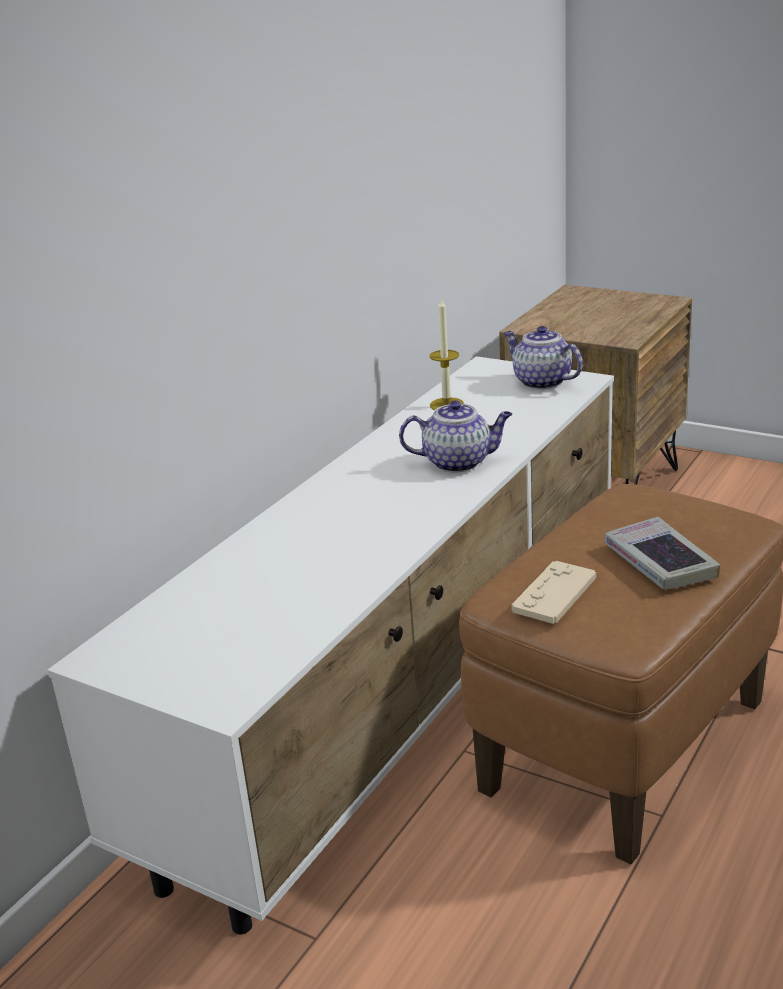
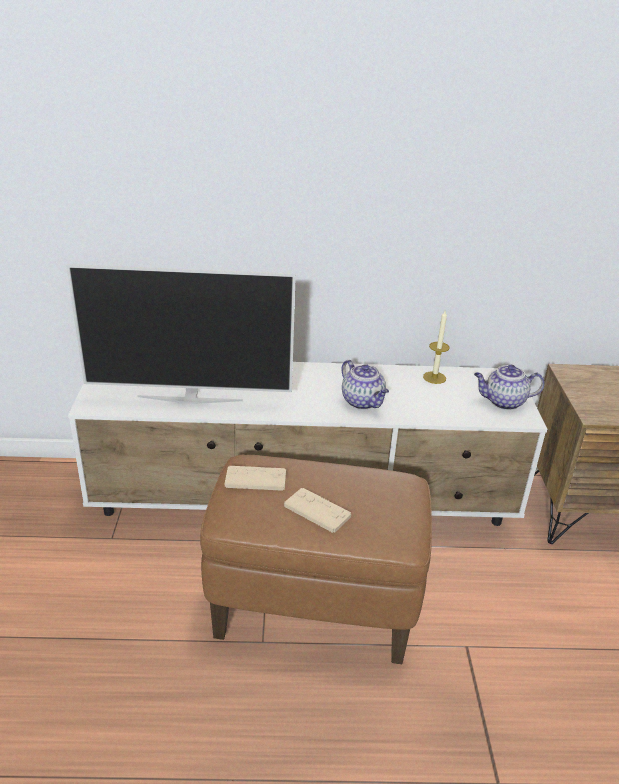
camera: 55 degrees right, 5 degrees up
teapot [504,326,583,390] -> teapot turned 105 degrees counterclockwise [474,365,545,410]
book [604,517,720,590] -> beige game controller [284,488,351,533]
none -> television [66,264,296,404]

